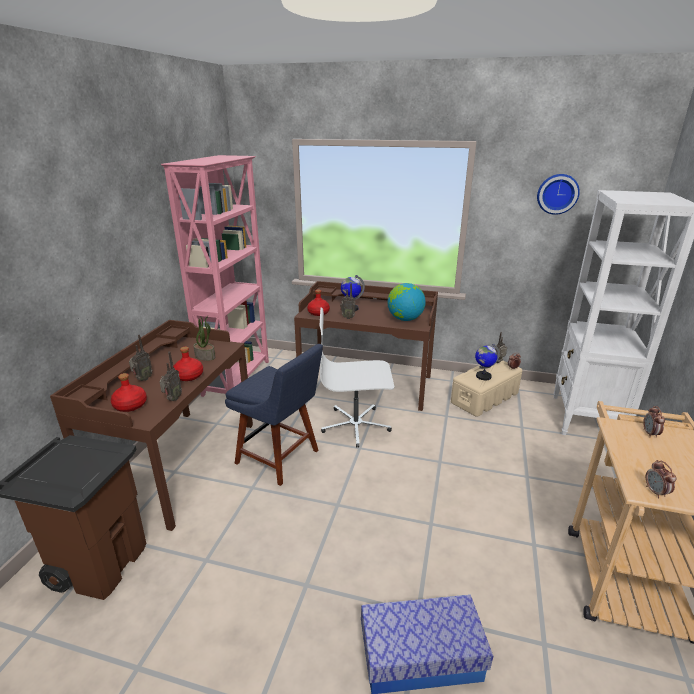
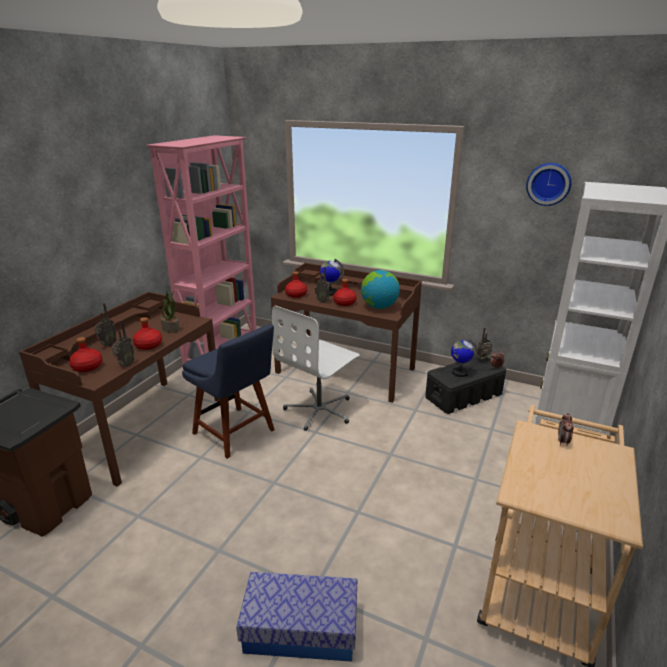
camera: 10 degrees right, 0 degrees up
white office chair [320,307,394,448] -> white office chair turned 60 degrees counterclockwise [272,305,360,431]
beige storage box [451,360,522,417] -> black storage box [425,356,506,414]
alarm clock [646,460,676,498] -> none
none -> red bottle [333,279,357,306]

